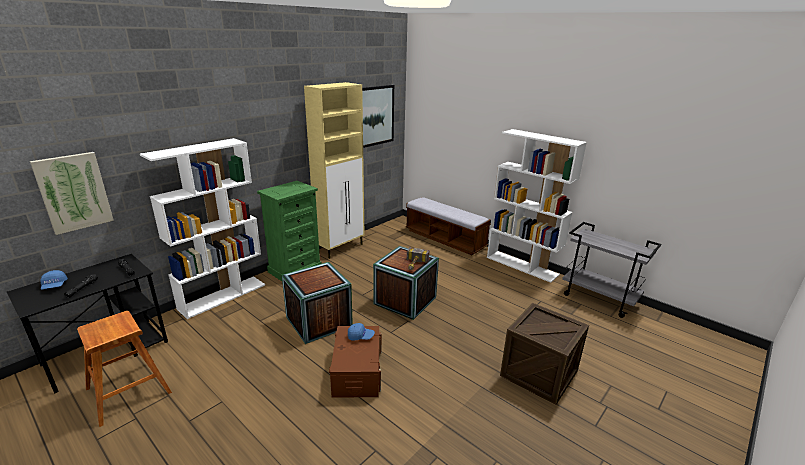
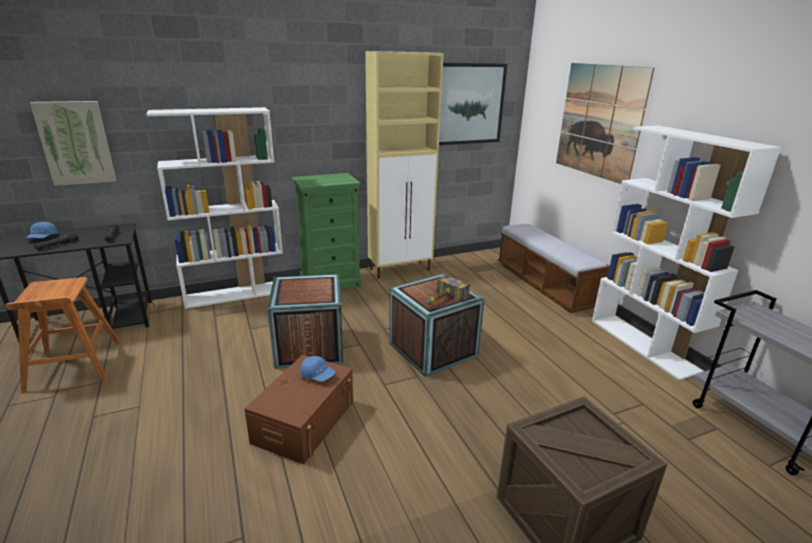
camera: 25 degrees right, 0 degrees up
none -> picture [556,63,654,184]

